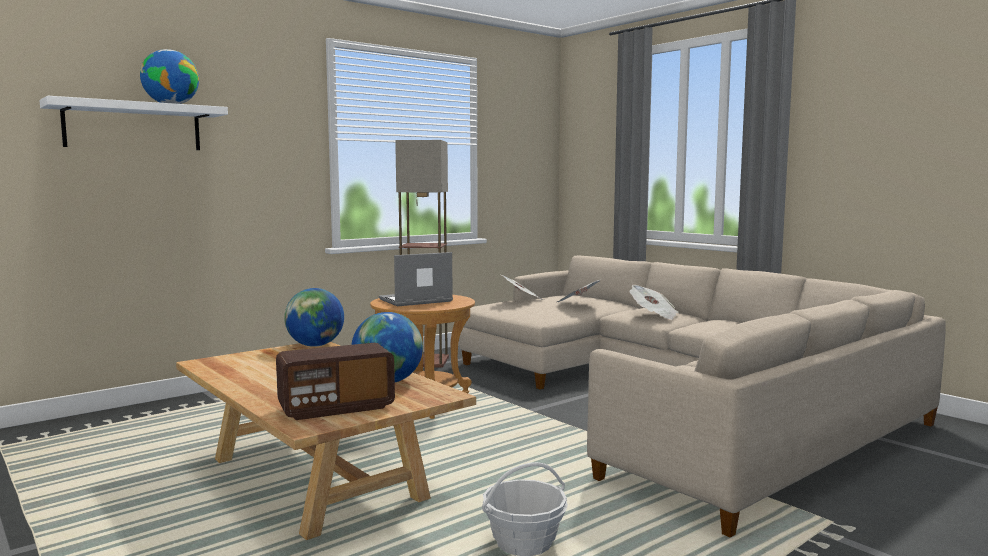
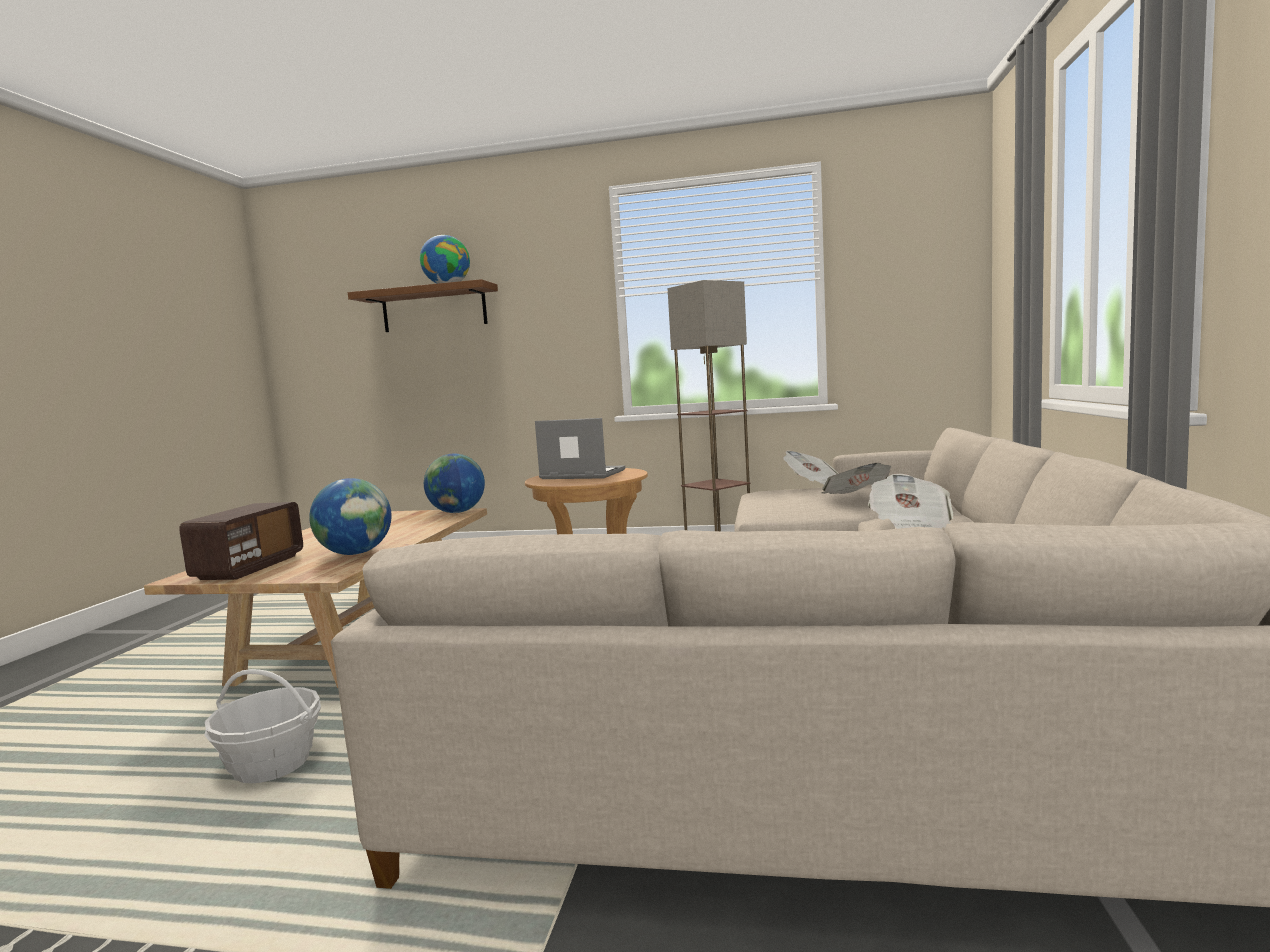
camera: 50 degrees right, 0 degrees up
white shelf [40,96,228,150] -> brown shelf [348,279,498,332]
radio [276,343,395,420] -> radio turned 105 degrees counterclockwise [179,502,303,580]

